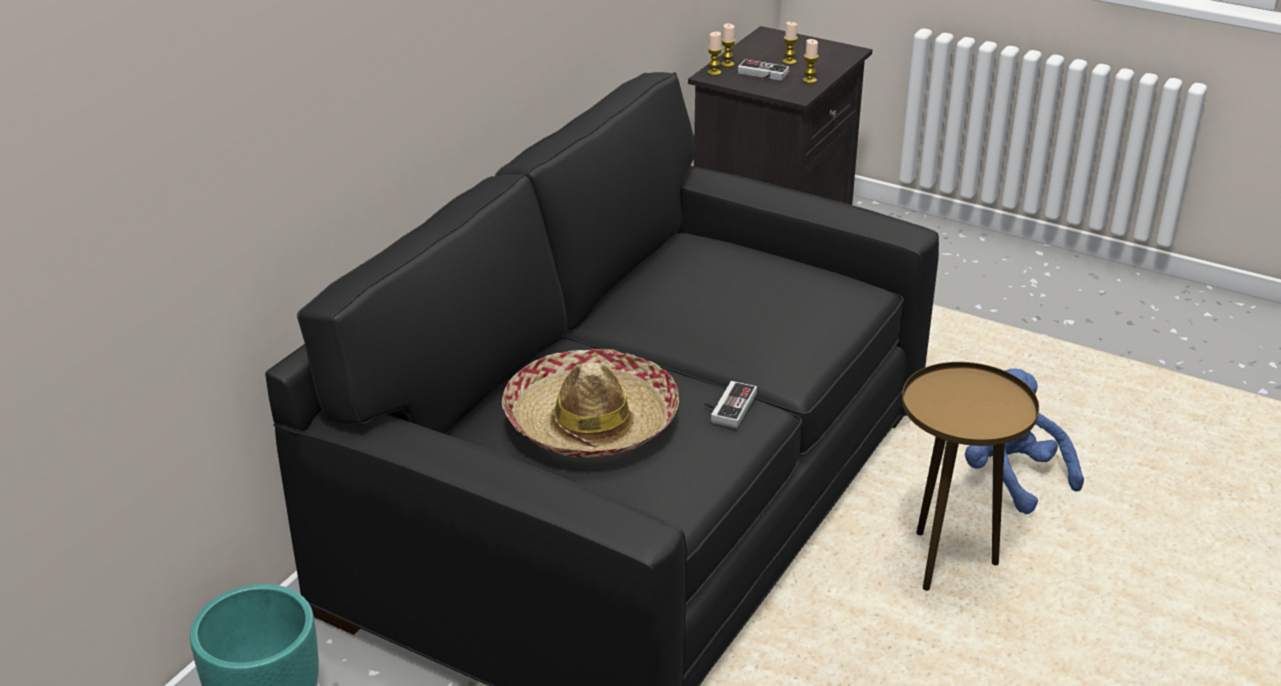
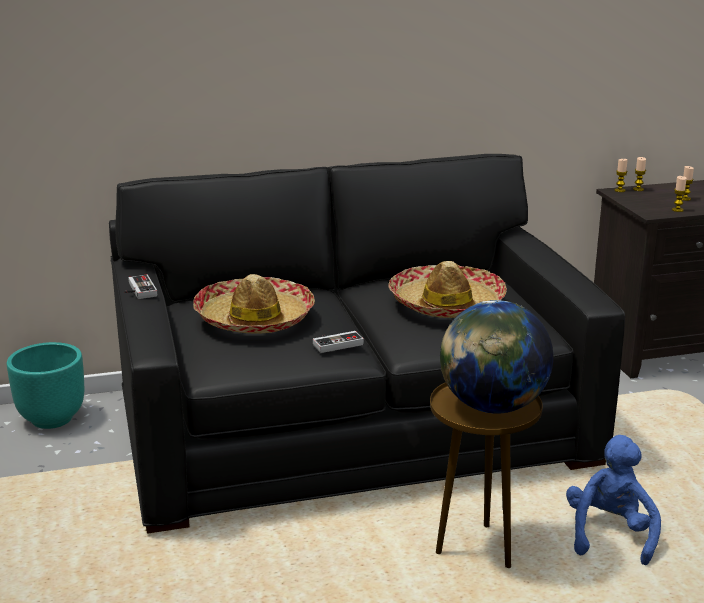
camera: 45 degrees right, 10 degrees down
game controller [738,59,789,81] -> game controller moved to [125,275,157,299]
none -> hat [388,261,507,318]
none -> globe [440,300,553,414]

